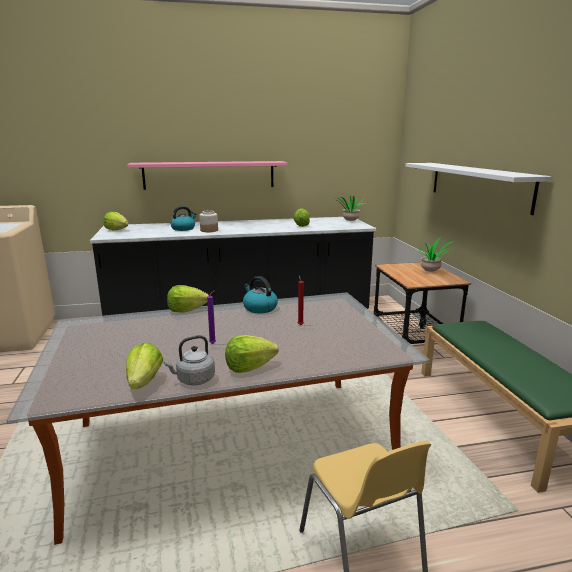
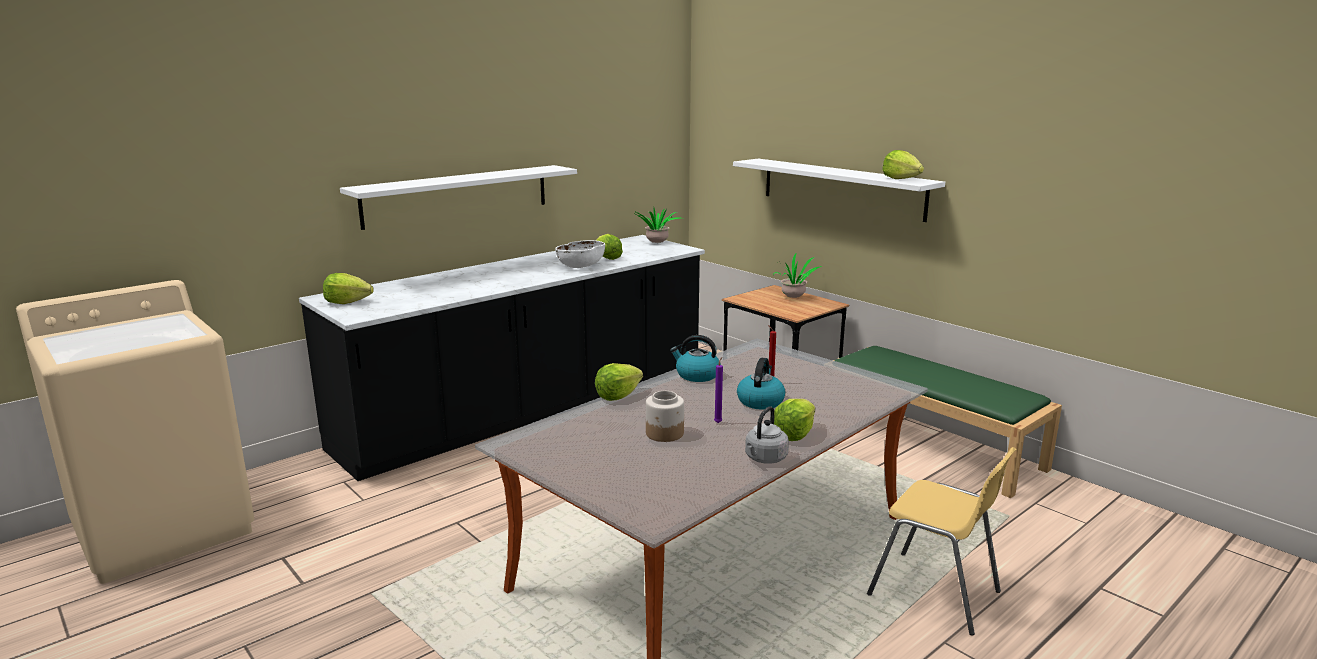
camera: 30 degrees left, 0 degrees up
lettuce [126,343,163,389] -> lettuce moved to [882,150,924,179]
pink shelf [127,161,288,190] -> white shelf [340,165,577,230]
kettle [171,206,196,231] -> kettle moved to [737,358,785,410]
jar [199,210,218,232] -> jar moved to [646,391,684,442]
none -> white bowl [555,240,605,268]

